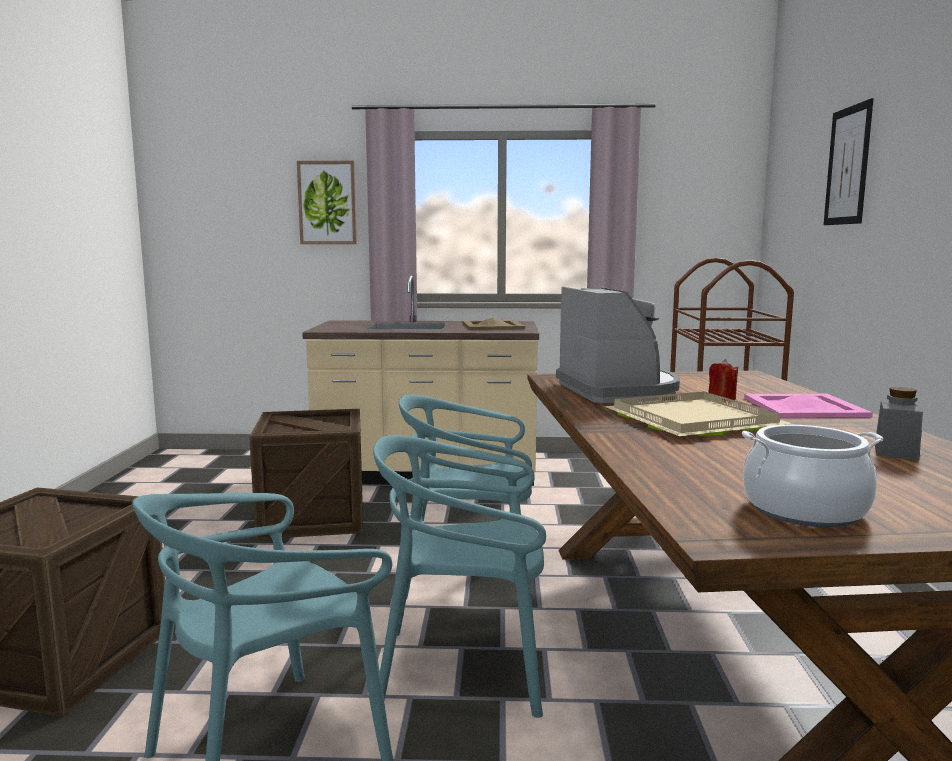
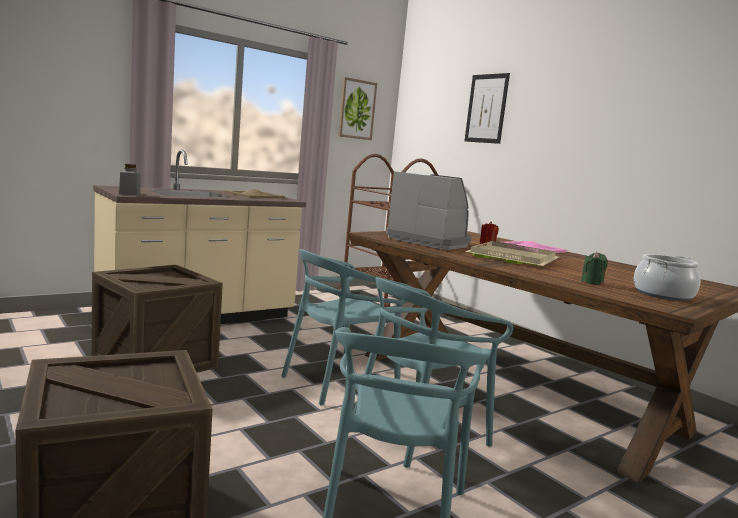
camera: 40 degrees left, 0 degrees up
picture [297,161,357,244] -> picture moved to [338,77,377,140]
grey jar [875,387,923,460] -> grey jar moved to [119,164,140,196]
none -> green candle [581,251,608,285]

